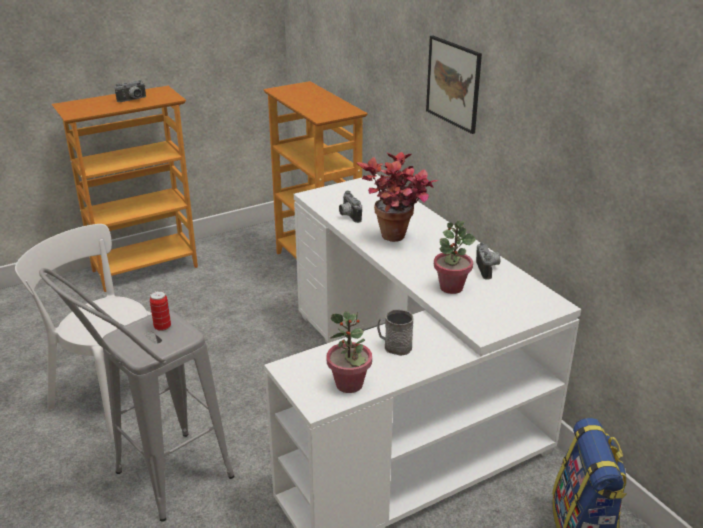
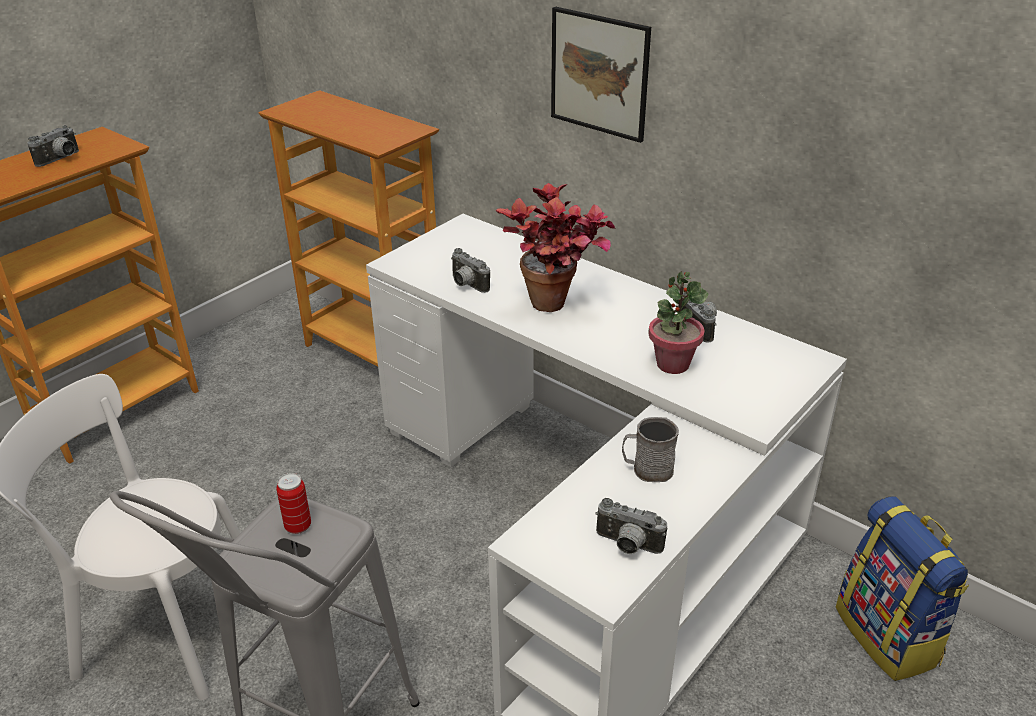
camera: 20 degrees left, 5 degrees up
potted plant [327,311,372,393] -> camera [595,498,667,554]

